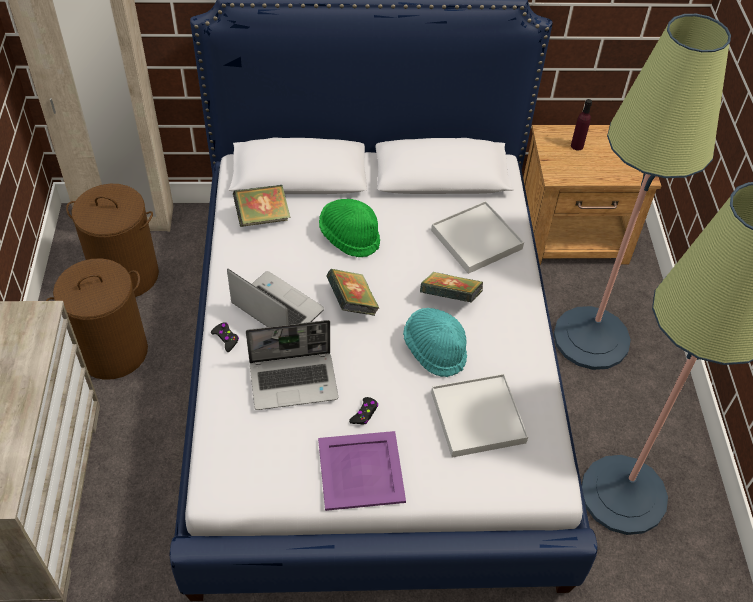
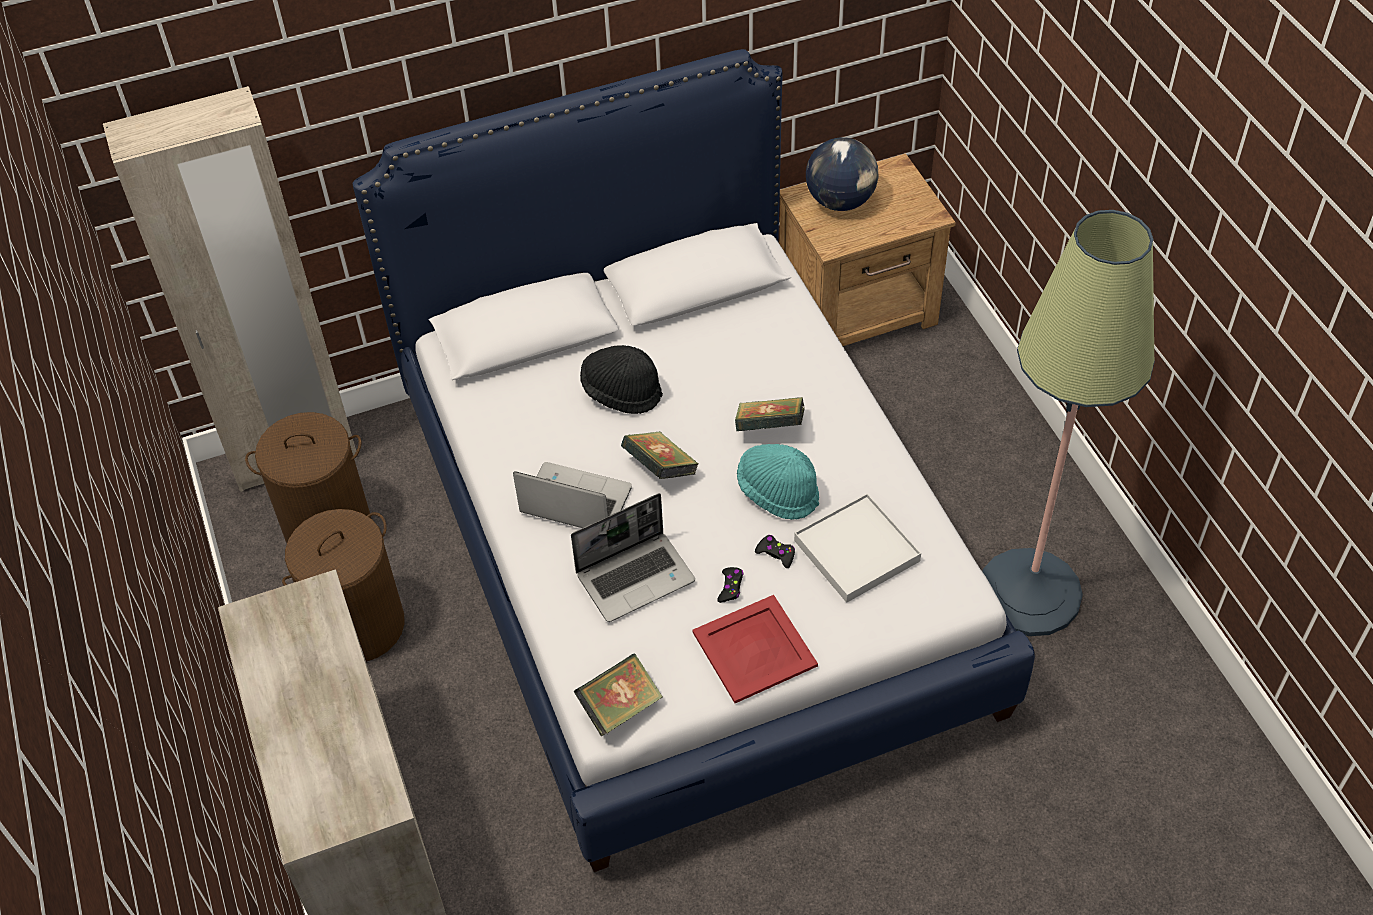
camera: 15 degrees left, 0 degrees up
black game controller [211,322,239,352] -> black game controller moved to [755,535,795,568]
book [233,185,290,227] -> book moved to [574,654,663,736]
purple tray [318,431,406,511] -> red tray [692,595,818,703]
green hat [319,199,380,257] -> black hat [580,345,663,414]
white tray [431,201,524,274] -> none
floor lamp [553,14,731,370] -> none
purple bottle [571,99,592,150] -> globe [806,137,879,211]

